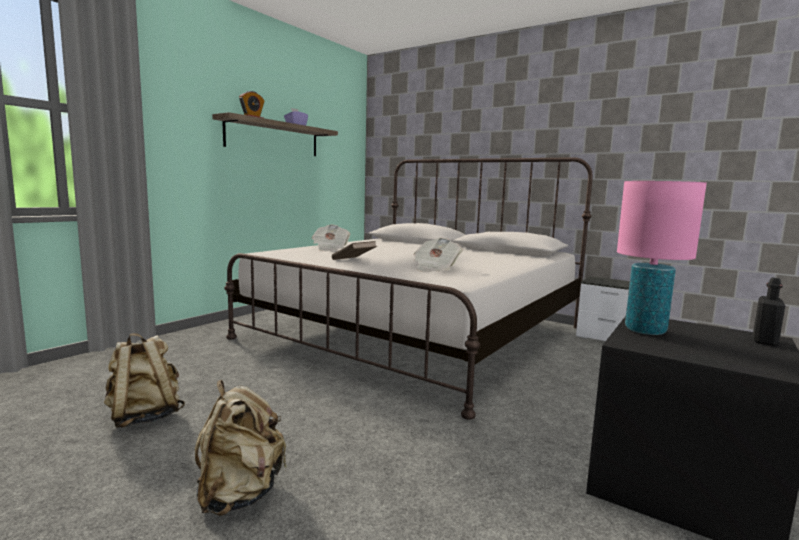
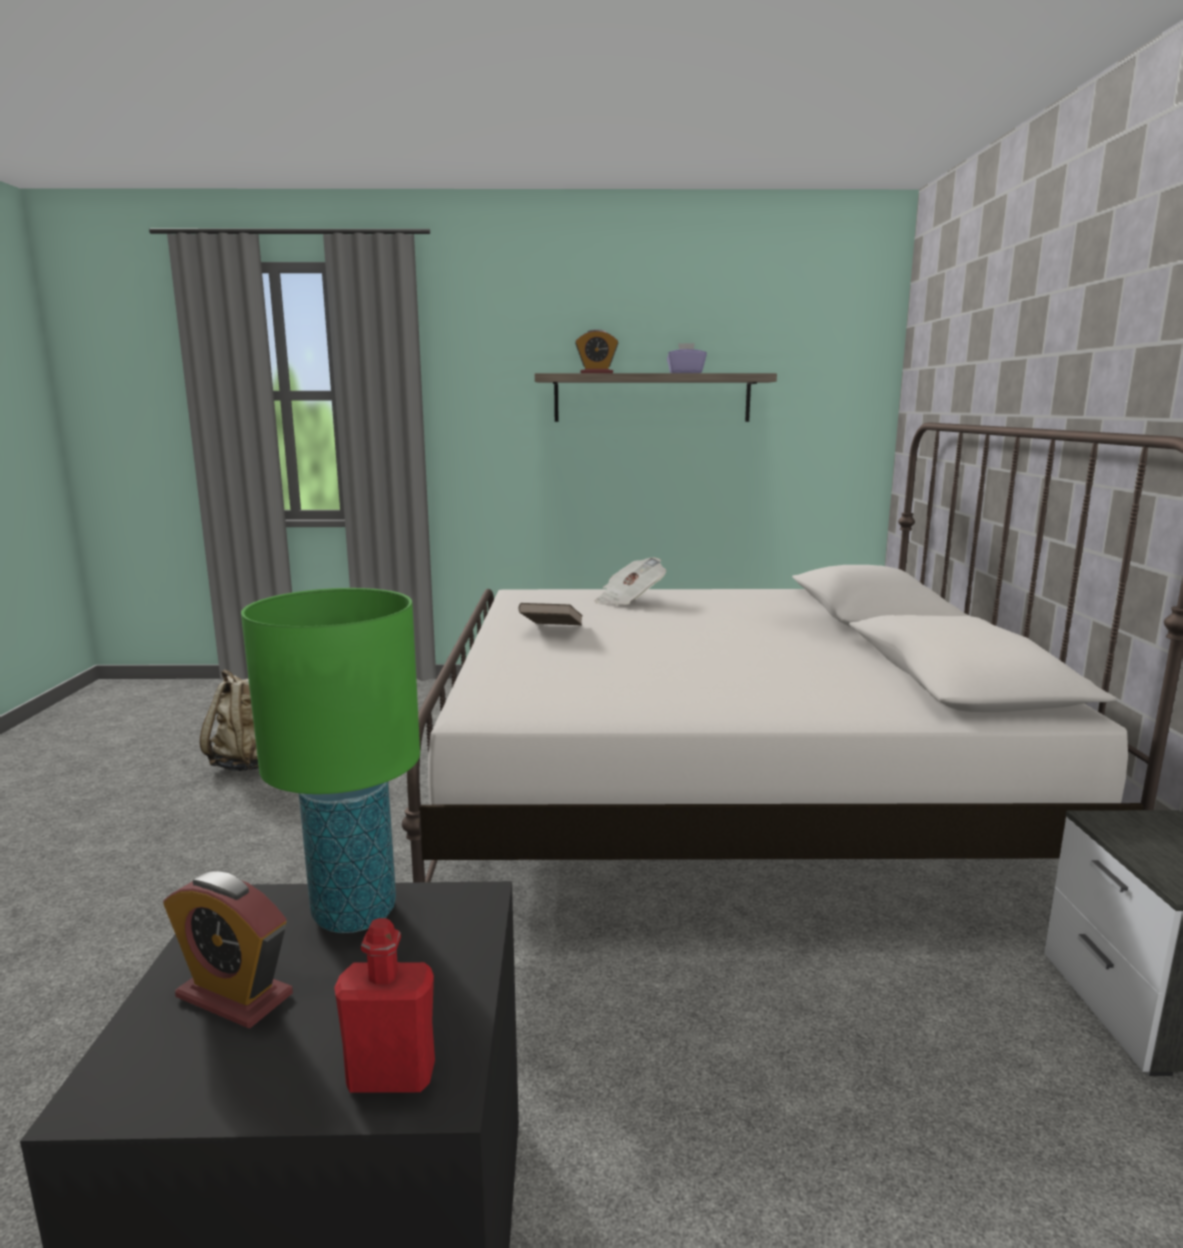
camera: 55 degrees right, 5 degrees up
beige backpack [195,380,287,516] -> none
newspaper [414,238,463,272] -> none
pink table lamp [617,181,707,335] -> green table lamp [241,588,420,933]
black bottle [753,278,785,346] -> red bottle [334,918,435,1093]
none -> alarm clock [163,871,293,1029]

